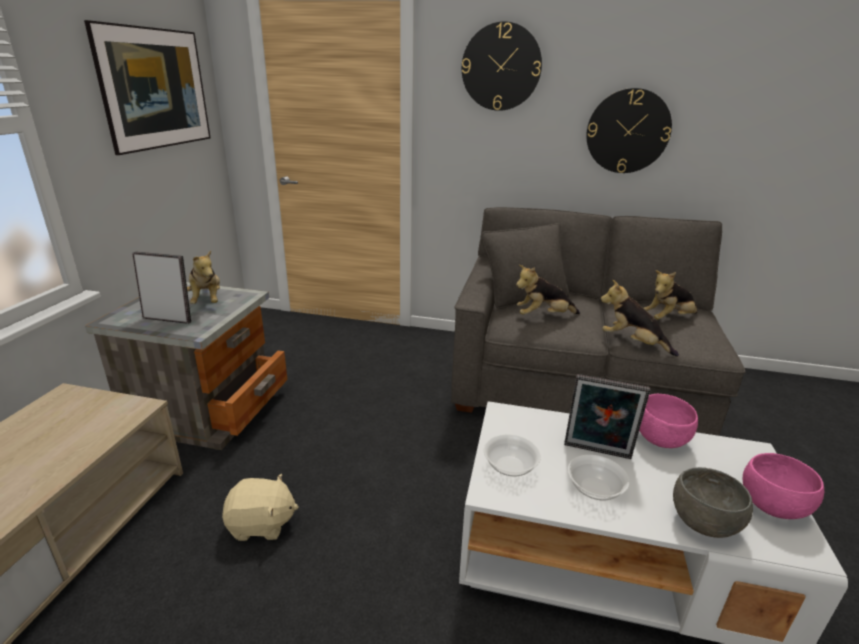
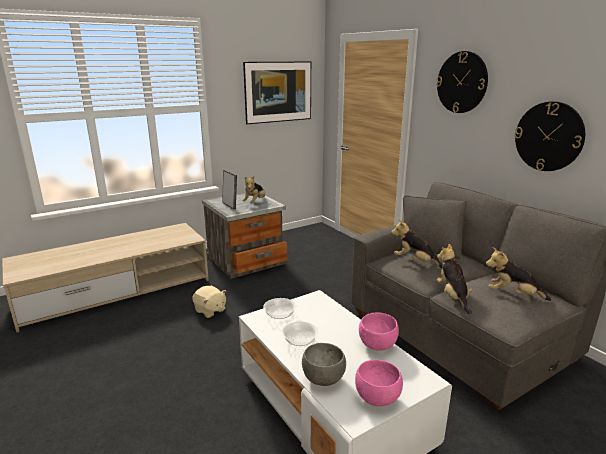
camera: 45 degrees right, 5 degrees down
picture frame [564,374,650,459] -> none

